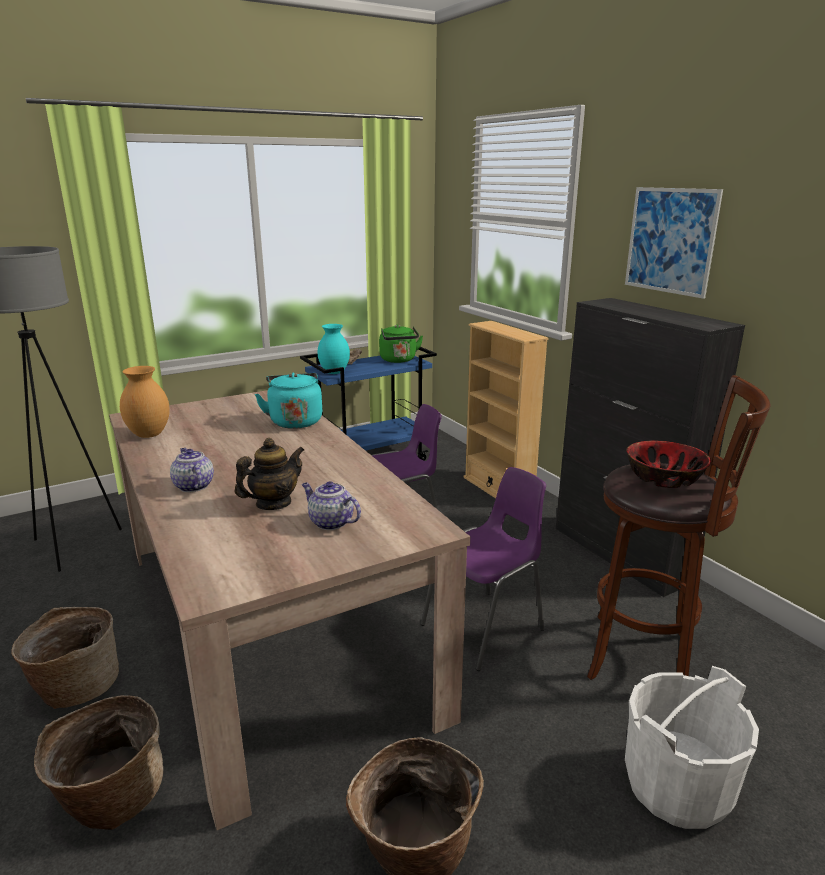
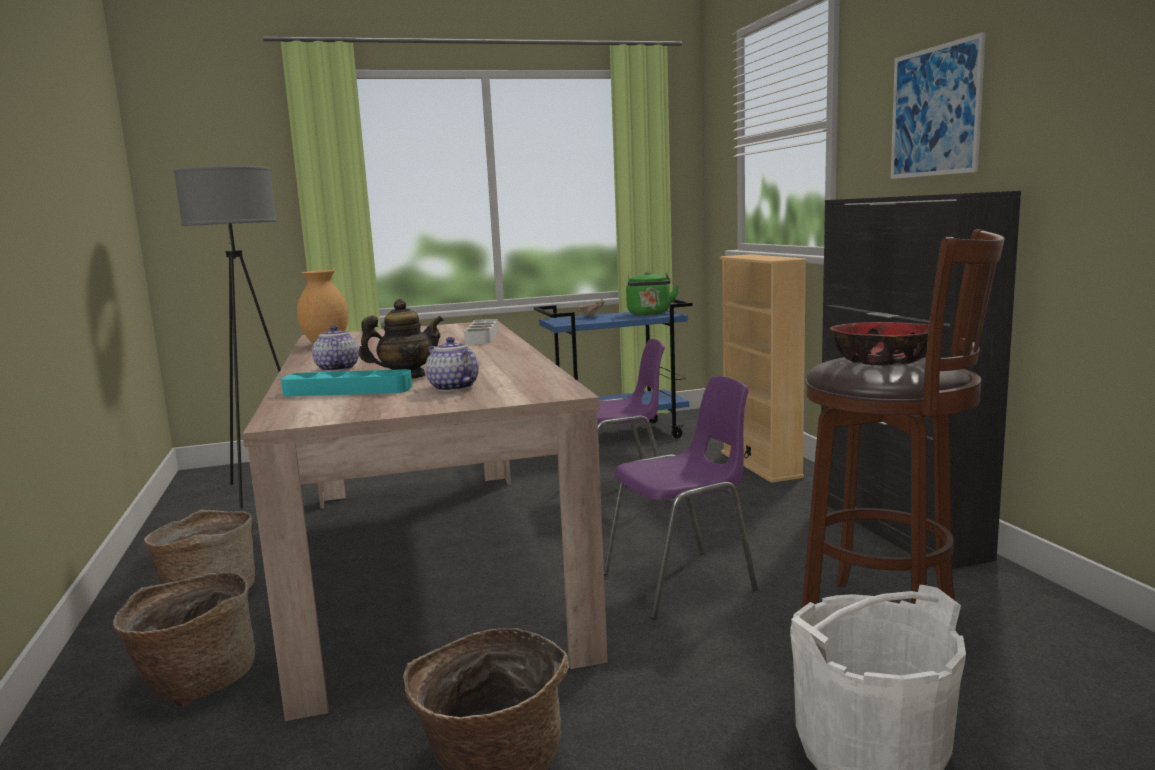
camera: 15 degrees right, 10 degrees down
turquoise kettle [255,372,322,429] -> grey tray [464,319,498,344]
turquoise vase [317,324,350,374] -> none
none -> turquoise tray [281,369,412,396]

